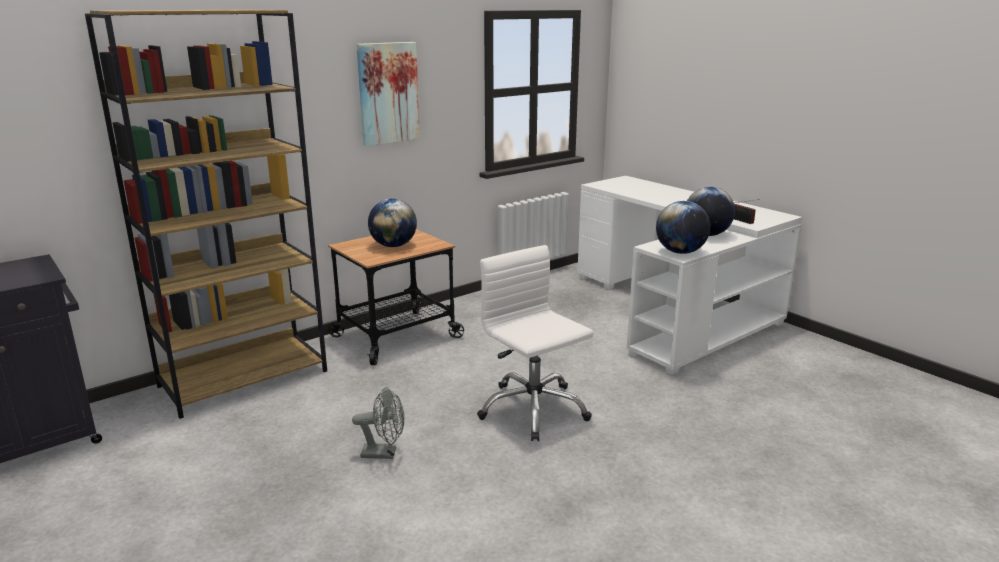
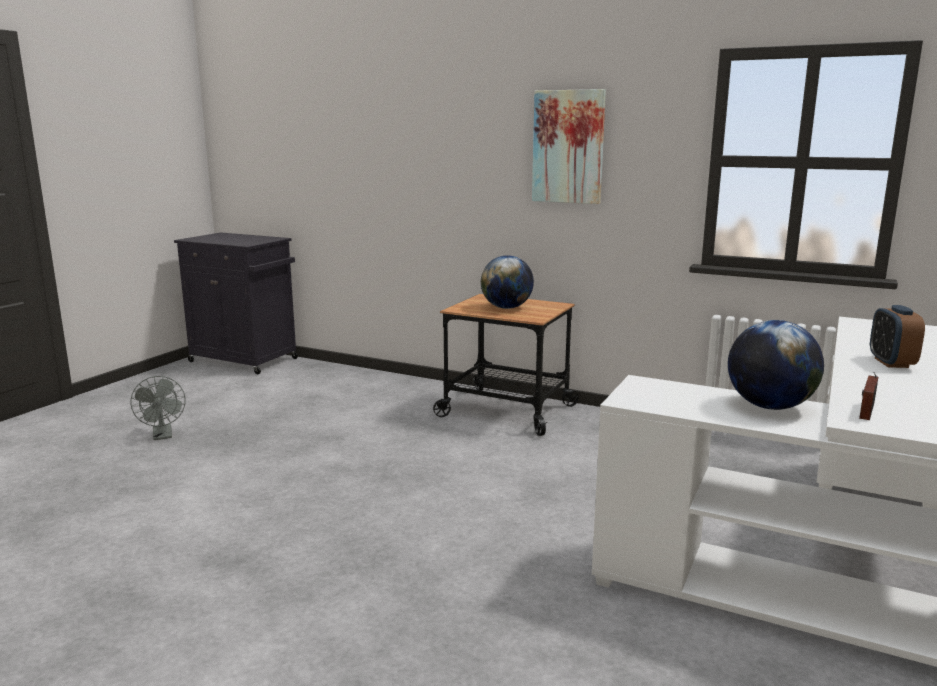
camera: 65 degrees right, 5 degrees down
brown bookcase [85,9,327,419] -> none
grey fan [352,387,404,459] -> grey fan moved to [130,376,186,440]
white office chair [477,245,593,441] -> none
globe [656,201,710,254] -> none
none -> alarm clock [870,305,925,368]

